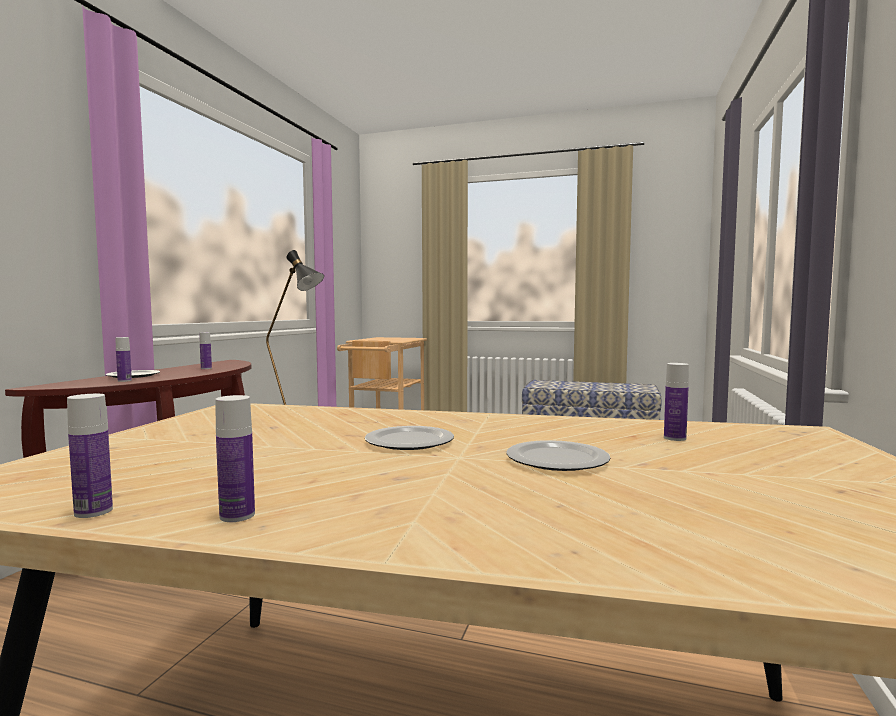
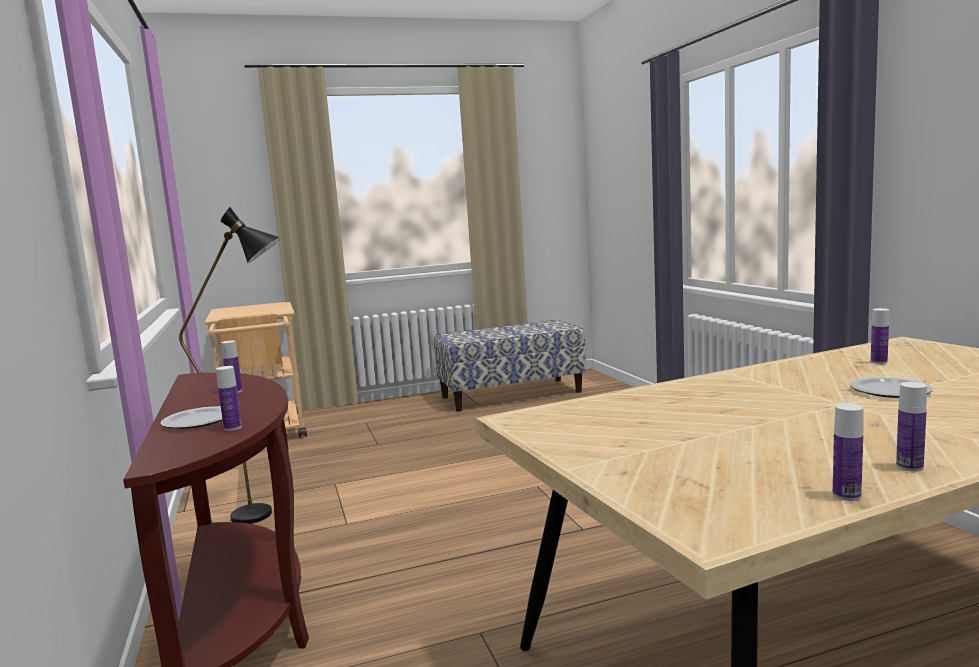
camera: 35 degrees left, 5 degrees up
plate [365,426,454,450] -> none

